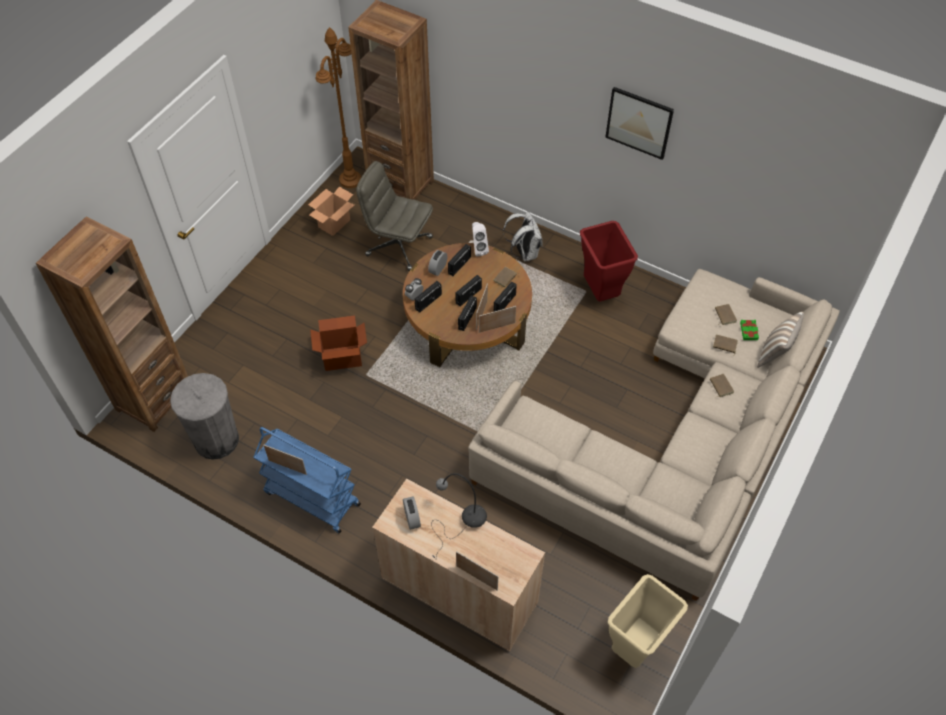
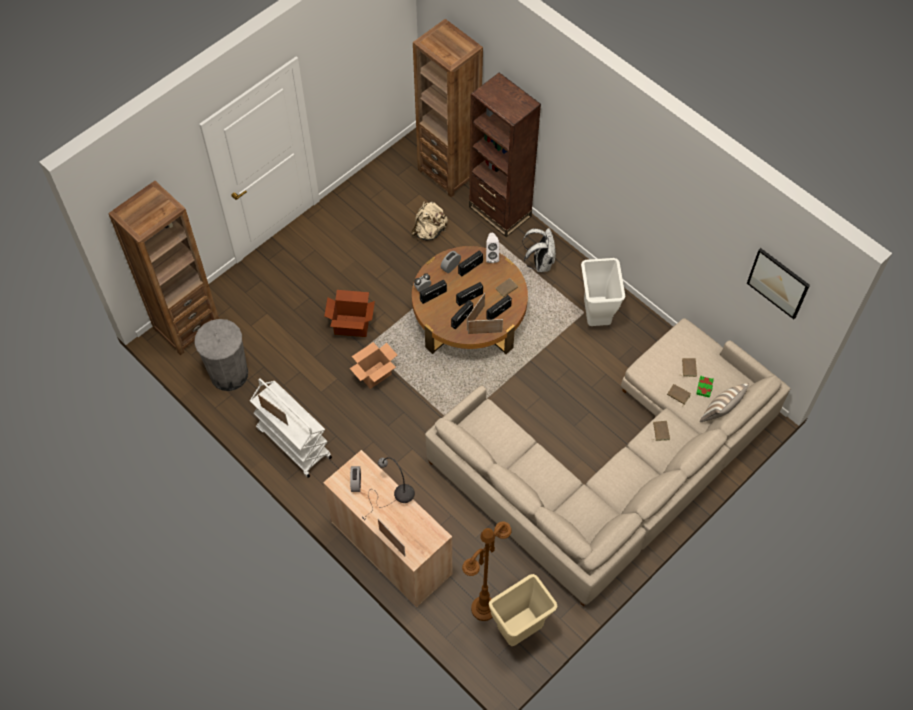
camera: 15 degrees right, 5 degrees up
blue cart [253,427,361,533] -> white cart [250,378,332,478]
cardboard box [308,187,354,236] -> cardboard box moved to [350,342,397,389]
brown floor lamp [316,27,361,188] -> brown floor lamp moved to [462,522,511,621]
grey office chair [356,161,433,271] -> beige backpack [412,202,448,241]
red trash can [580,221,638,301] -> white trash can [581,258,625,326]
picture [605,87,674,160] -> picture moved to [747,248,810,319]
none -> brown bookcase [469,72,541,237]

